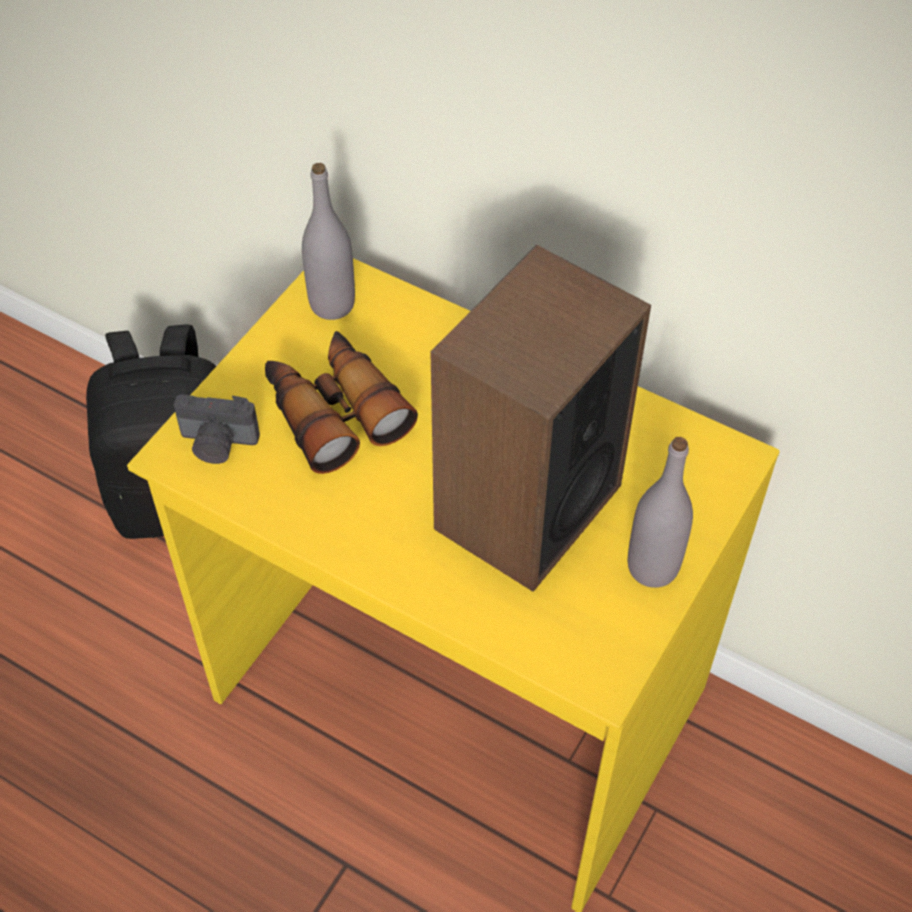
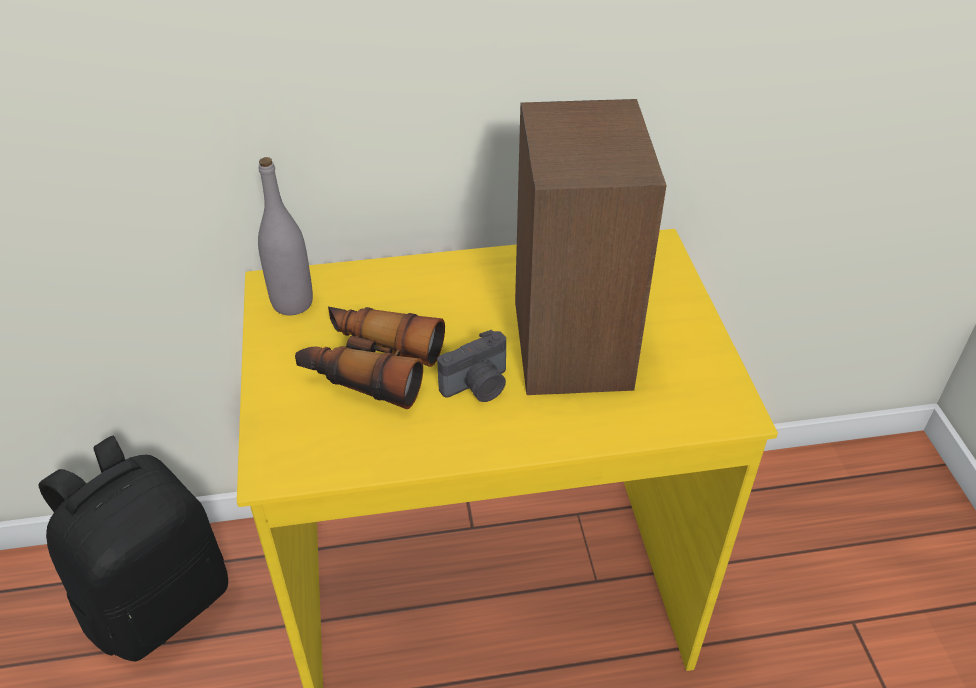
camera: 40 degrees left, 10 degrees down
camera [174,394,260,464] -> camera moved to [437,330,506,402]
grey bottle [628,437,693,588] -> none

